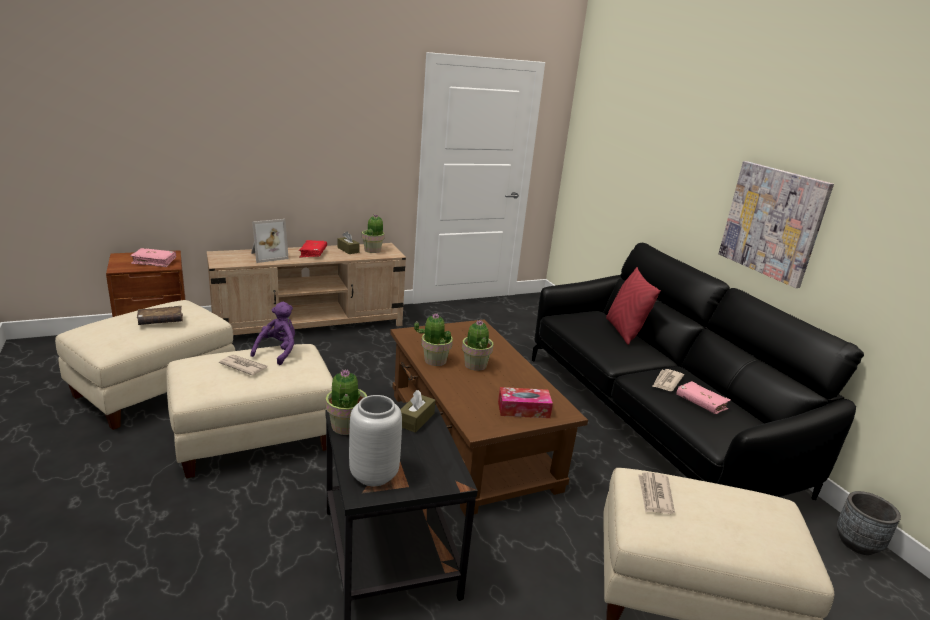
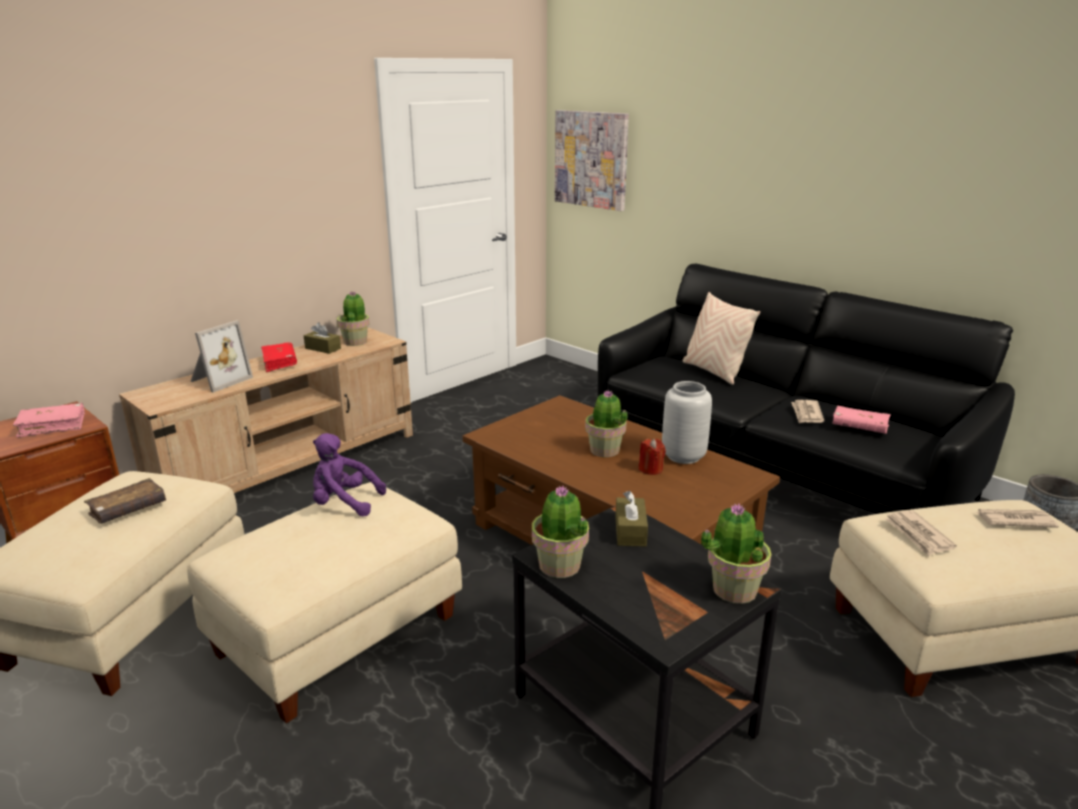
camera: 20 degrees left, 0 degrees up
newspaper [219,354,267,376] -> newspaper moved to [975,509,1059,528]
purple plush toy [251,302,295,365] -> purple plush toy turned 75 degrees counterclockwise [313,433,386,516]
grey vase [349,395,402,486] -> grey vase moved to [662,381,712,464]
potted plant [414,314,453,366] -> potted plant moved to [701,504,771,604]
tissue box [498,387,553,418] -> none
red pillow [606,267,661,345] -> beige pillow [683,292,760,385]
picture [718,161,834,288] -> picture moved to [555,110,629,211]
none -> red candle [639,439,666,475]

